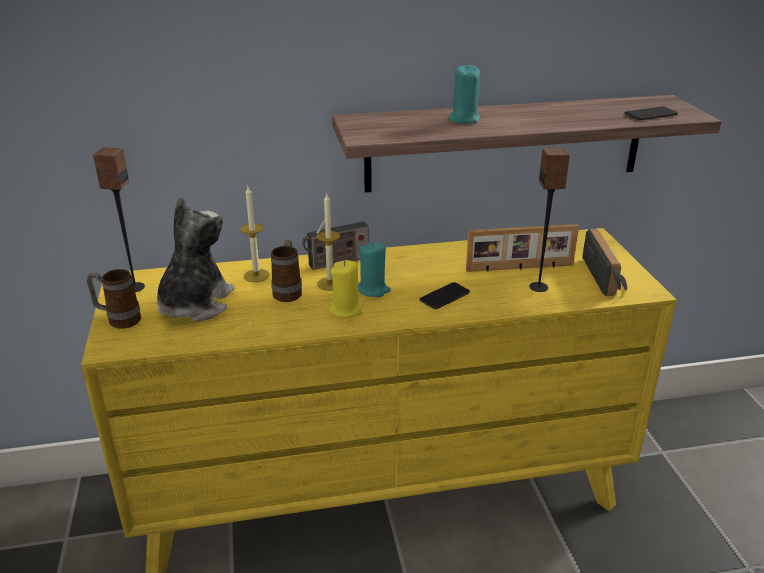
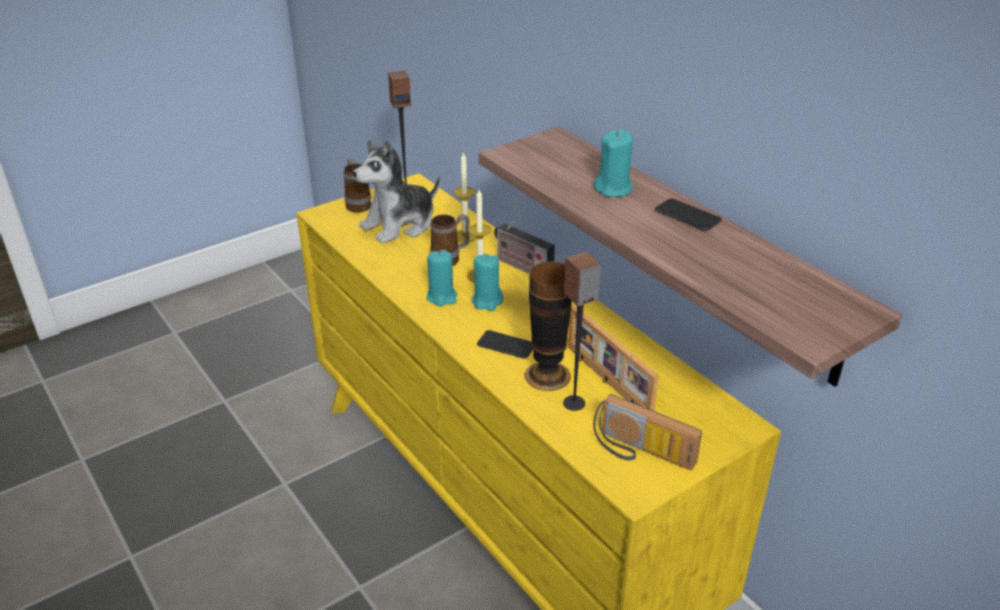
camera: 65 degrees right, 5 degrees up
plush toy [157,197,235,321] -> plush toy turned 150 degrees clockwise [353,140,440,244]
yellow candle [329,260,364,318] -> turquoise candle [427,250,457,306]
radio [582,229,627,296] -> radio turned 60 degrees clockwise [593,394,702,470]
phone [625,106,678,120] -> phone moved to [655,198,722,231]
none -> vase [525,262,572,391]

